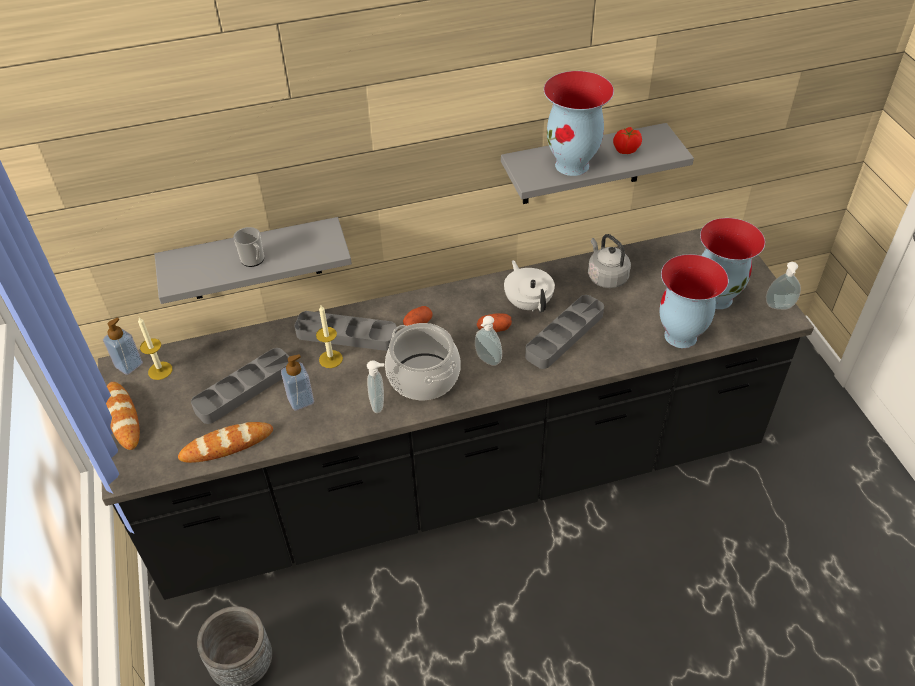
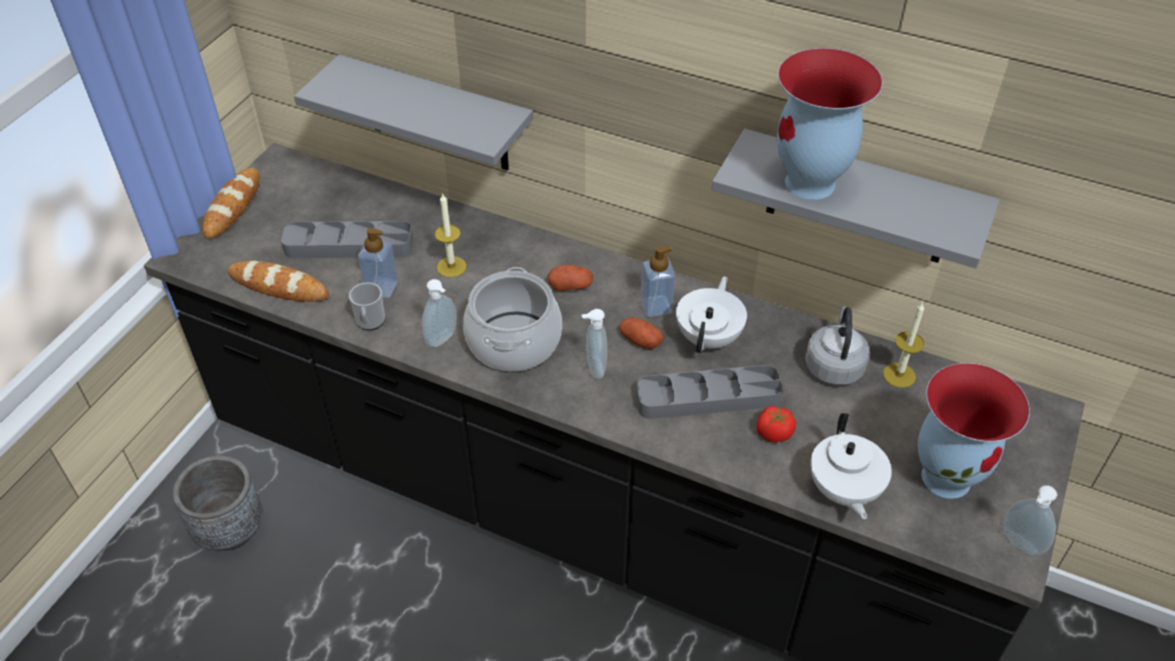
camera: 40 degrees right, 0 degrees up
soap dispenser [103,317,143,375] -> soap dispenser moved to [640,247,675,317]
candle [138,317,172,380] -> candle moved to [883,302,924,388]
mug [233,227,264,267] -> mug moved to [349,282,385,330]
grey tray [294,311,397,351] -> none
tomato [613,127,642,154] -> tomato moved to [757,406,796,443]
vase [660,254,728,348] -> white teapot [810,413,892,519]

